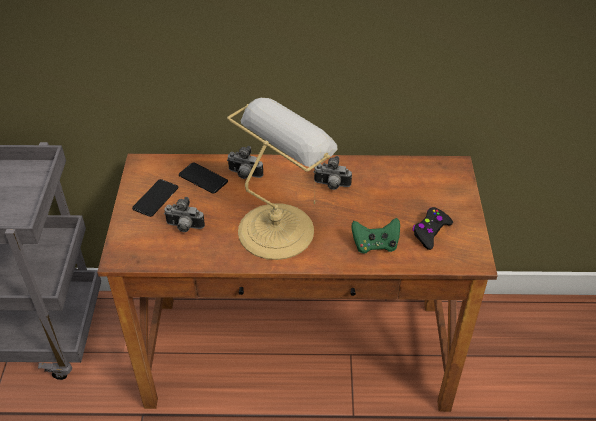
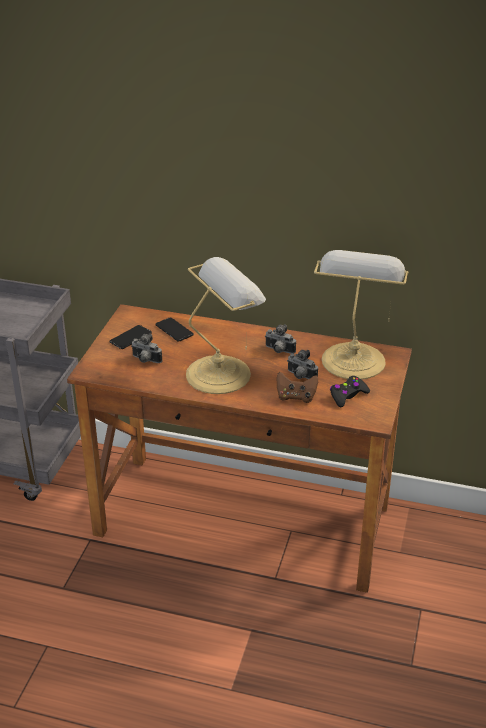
camera: 15 degrees right, 10 degrees down
camera [227,146,263,179] -> camera moved to [287,350,318,379]
green game controller [351,218,400,254] -> brown game controller [277,372,318,403]
none -> table lamp [314,250,409,380]

